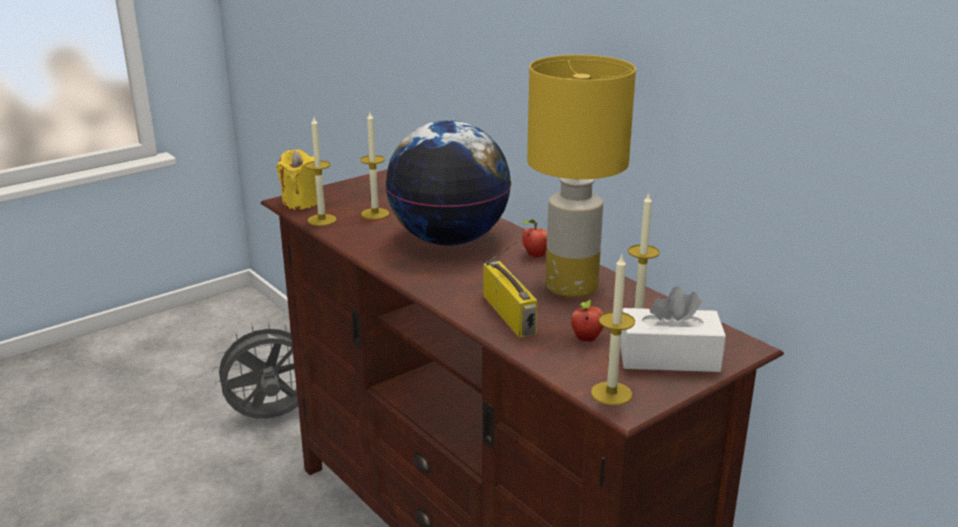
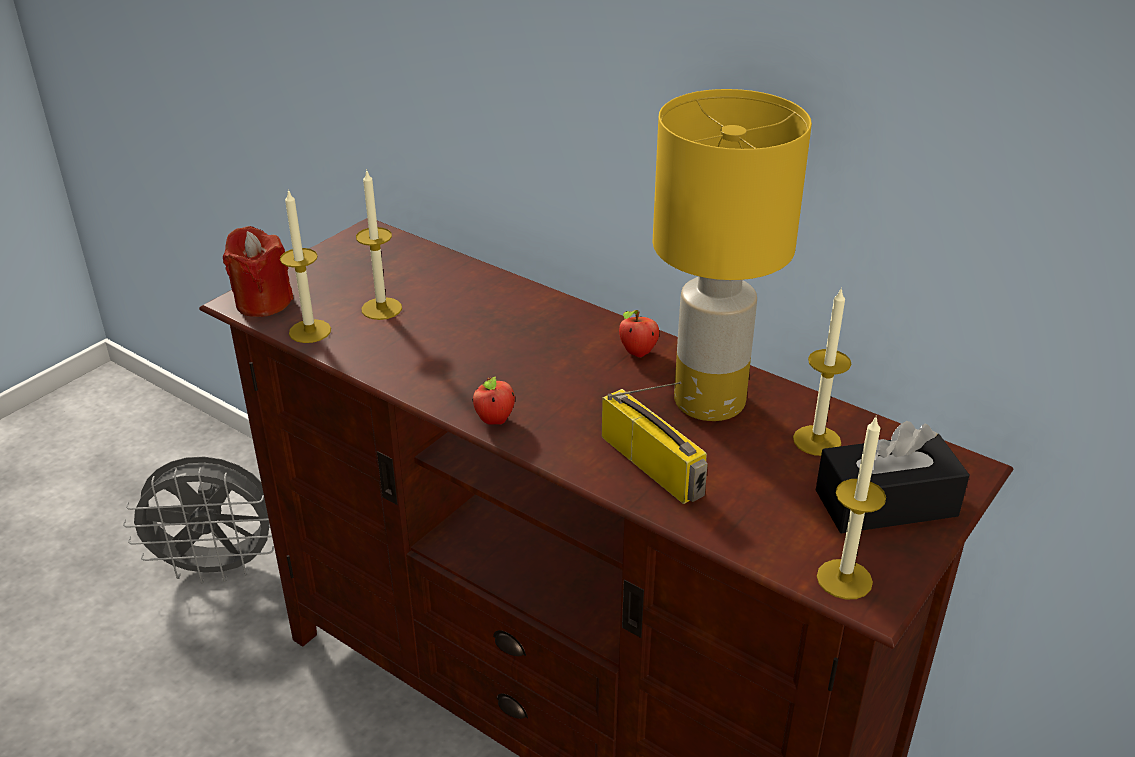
camera: 15 degrees left, 10 degrees up
grey fan [212,321,298,419] -> grey fan turned 150 degrees counterclockwise [123,457,274,583]
yellow candle [276,150,317,210] -> red candle [223,226,294,317]
globe [385,120,511,246] -> none
apple [571,299,604,342] -> apple moved to [472,376,515,425]
white tissue box [620,286,726,372] -> black tissue box [816,421,969,533]

